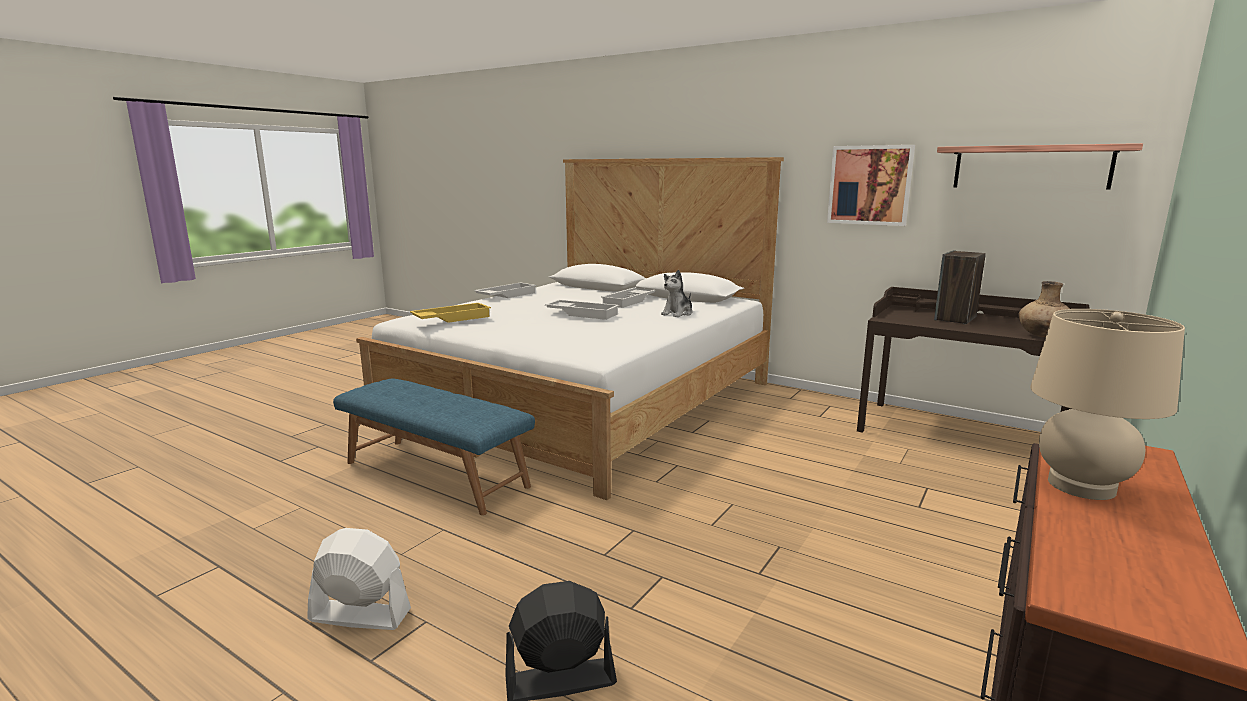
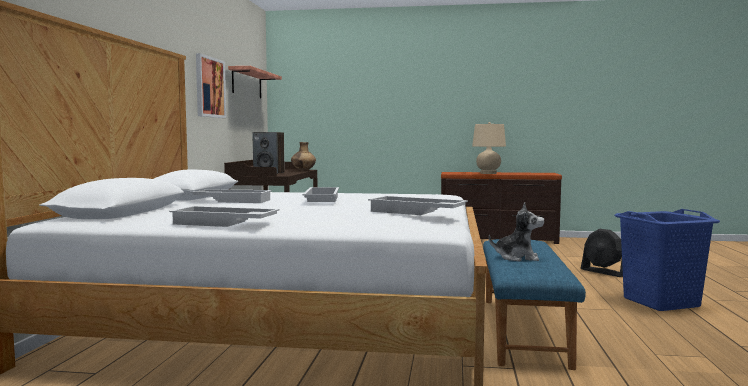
camera: 115 degrees left, 10 degrees down
white fan [307,528,411,630] -> blue laundry basket [615,209,720,311]
yellow tray [410,303,491,323] -> white tray [368,196,468,215]
plush toy [661,270,693,317] -> plush toy moved to [489,203,545,262]

